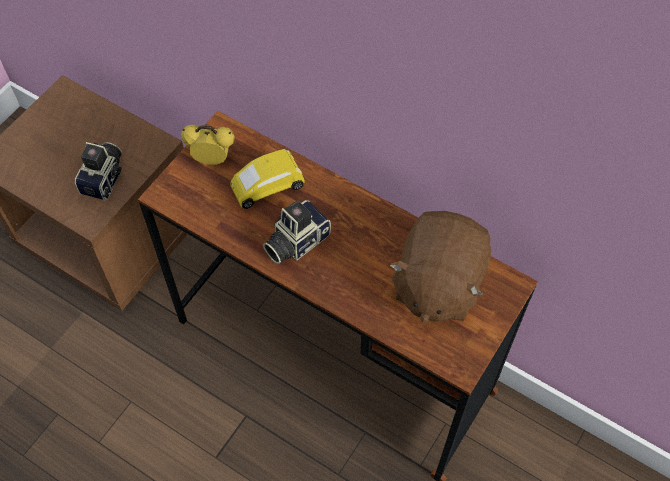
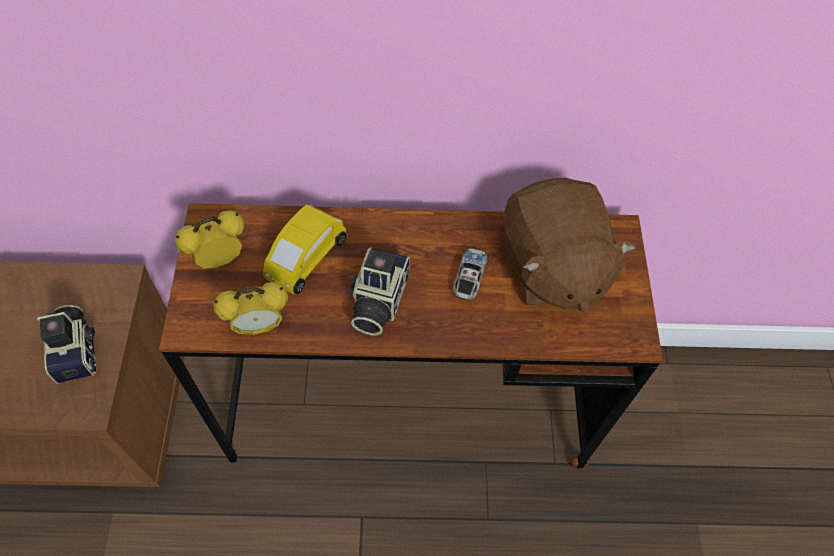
camera: 35 degrees left, 0 degrees up
none -> alarm clock [213,282,288,335]
none -> toy car [453,248,487,300]

